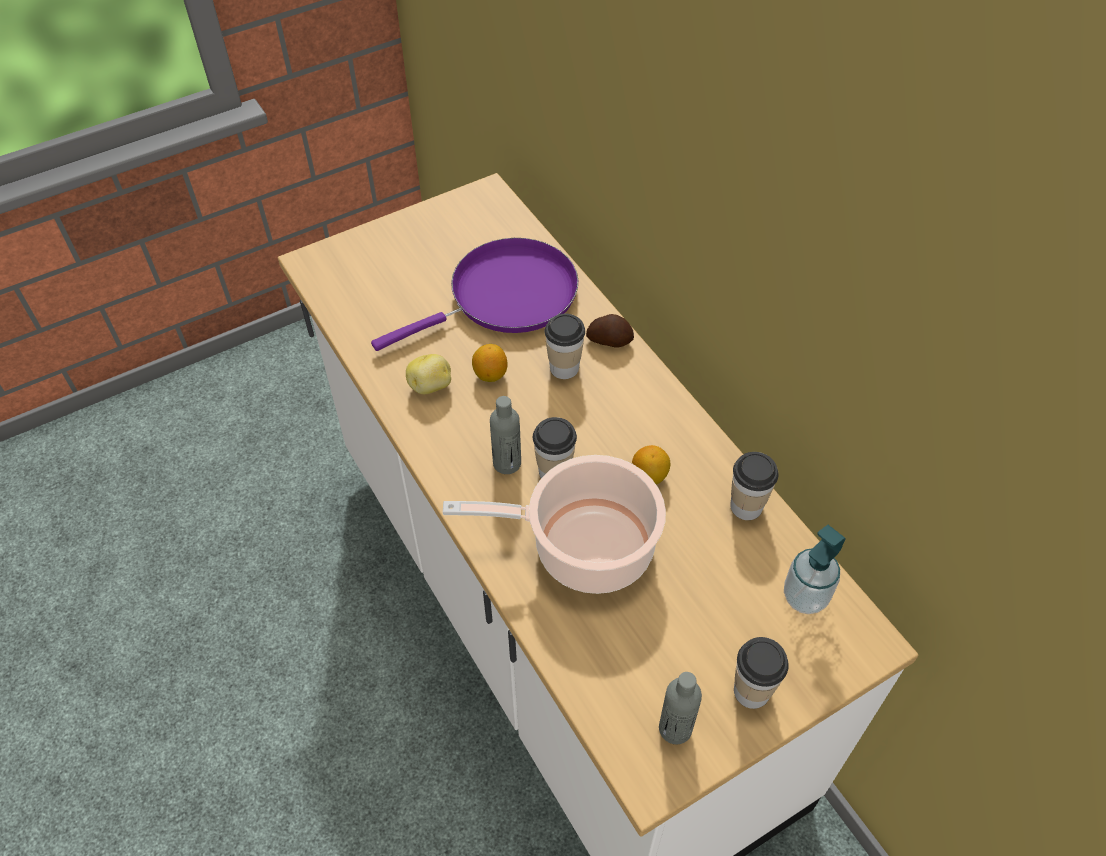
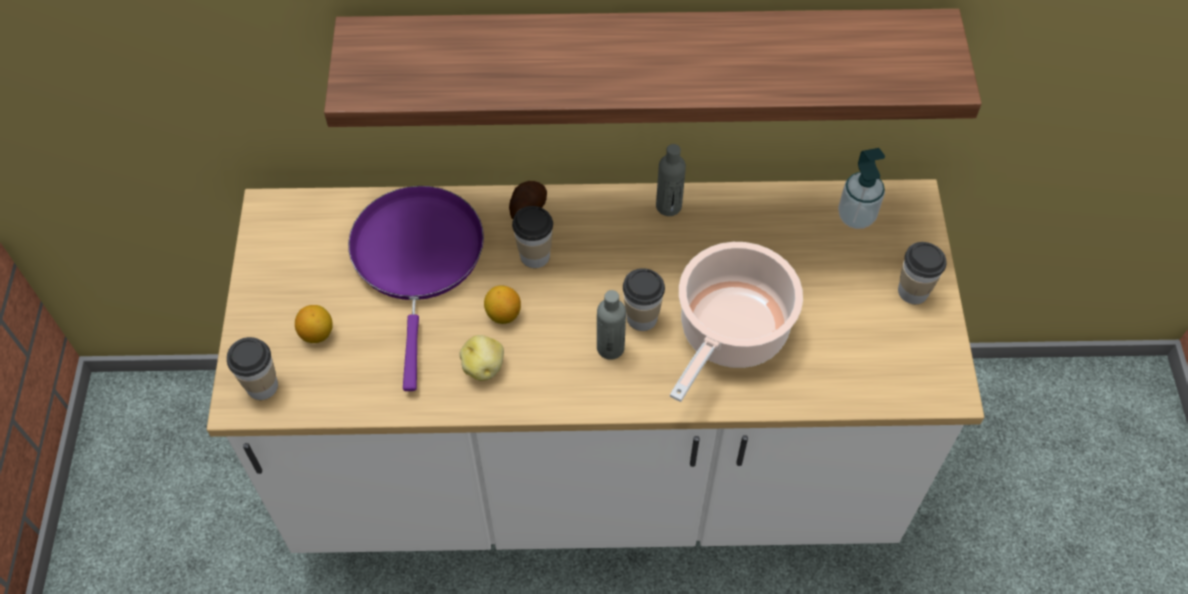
camera: 60 degrees left, 5 degrees up
lemon [632,445,670,484] -> lemon moved to [295,305,333,343]
grey bottle [659,672,702,744] -> grey bottle moved to [656,144,686,216]
cup [730,452,779,520] -> cup moved to [227,337,278,400]
none -> shelf [324,9,982,127]

